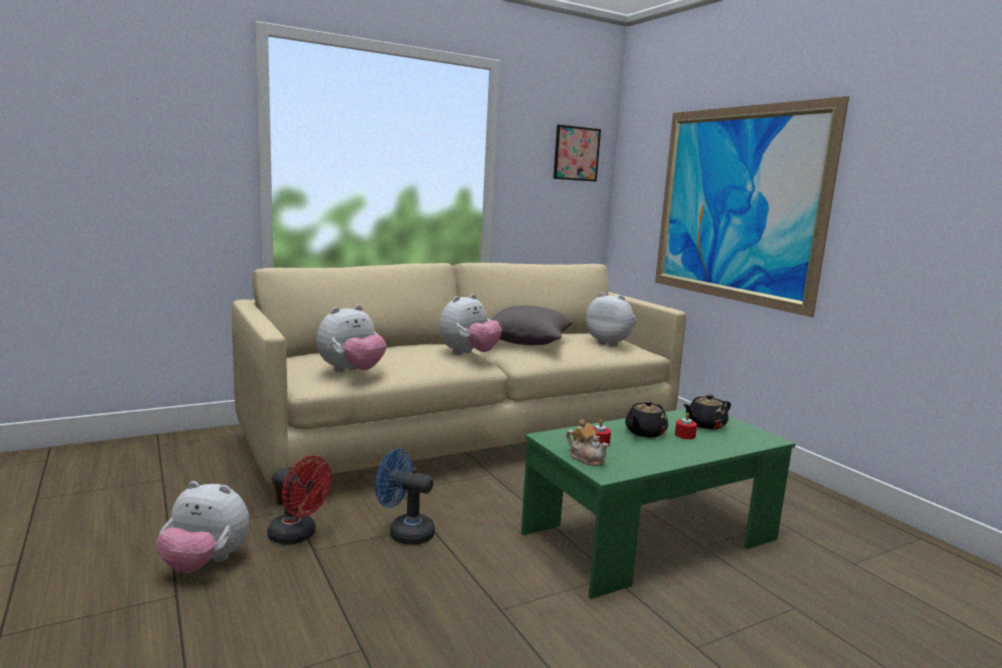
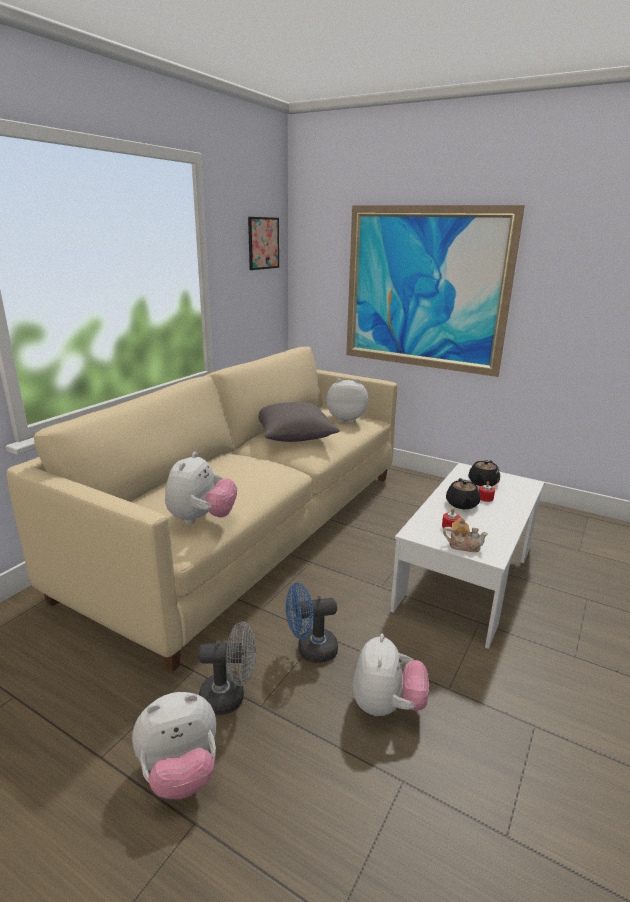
camera: 30 degrees left, 10 degrees up
red fan [267,456,332,545] -> grey fan [198,621,256,715]
plush toy [439,294,502,355] -> plush toy moved to [353,633,429,716]
green coffee table [521,409,796,599] -> white coffee table [390,463,545,649]

